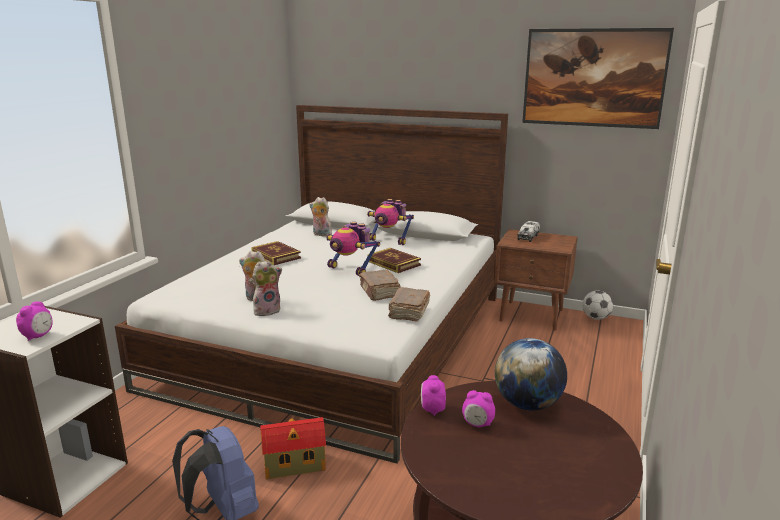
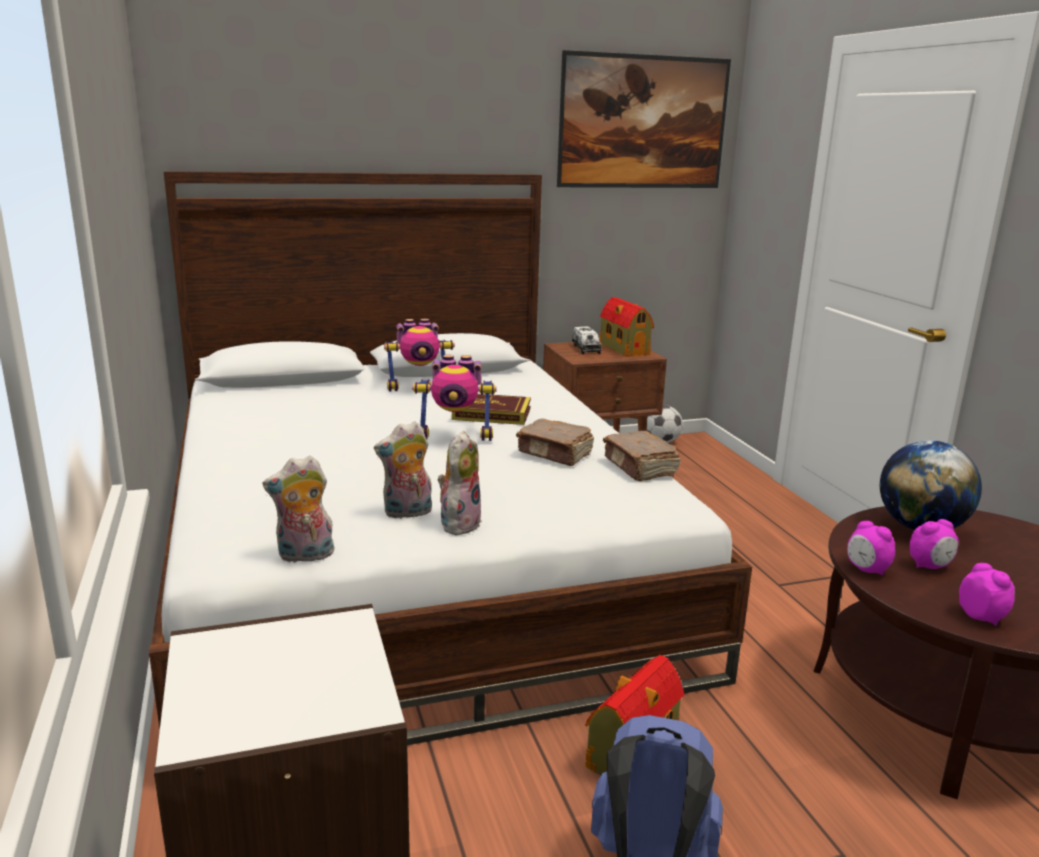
camera: 40 degrees left, 0 degrees up
alarm clock [16,302,53,341] -> alarm clock moved to [959,563,1015,626]
book [251,241,301,265] -> none
plush toy [309,197,332,236] -> plush toy moved to [263,455,335,563]
none -> toy house [600,297,654,357]

